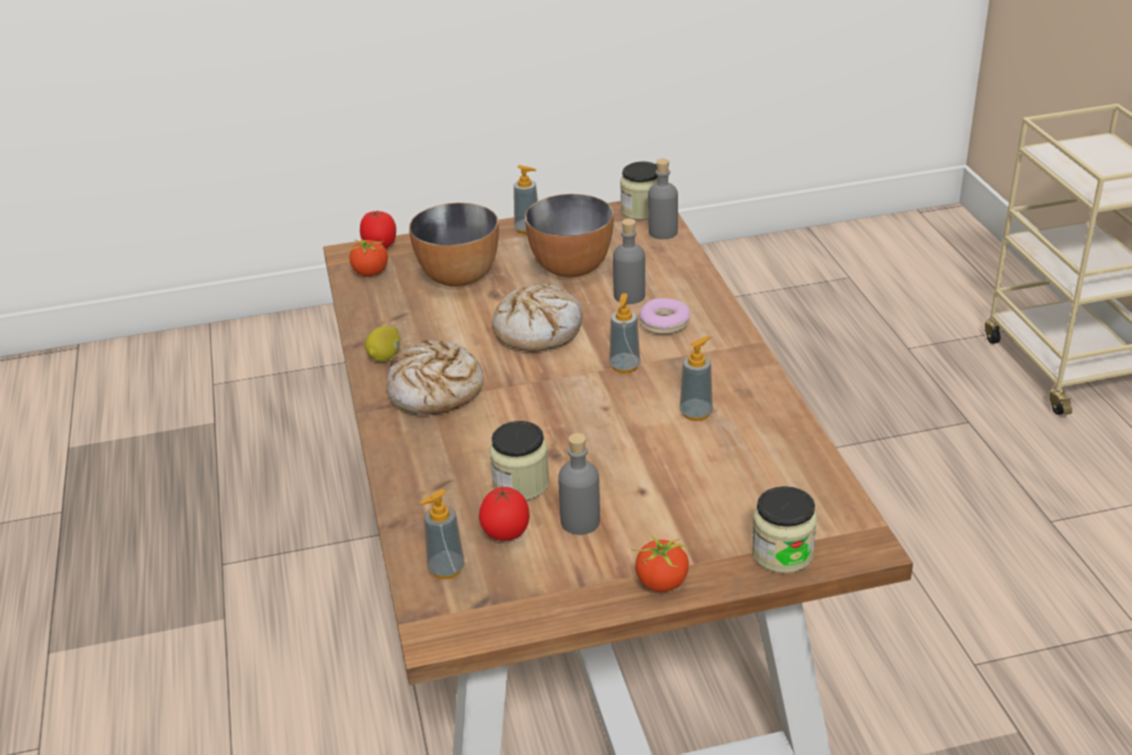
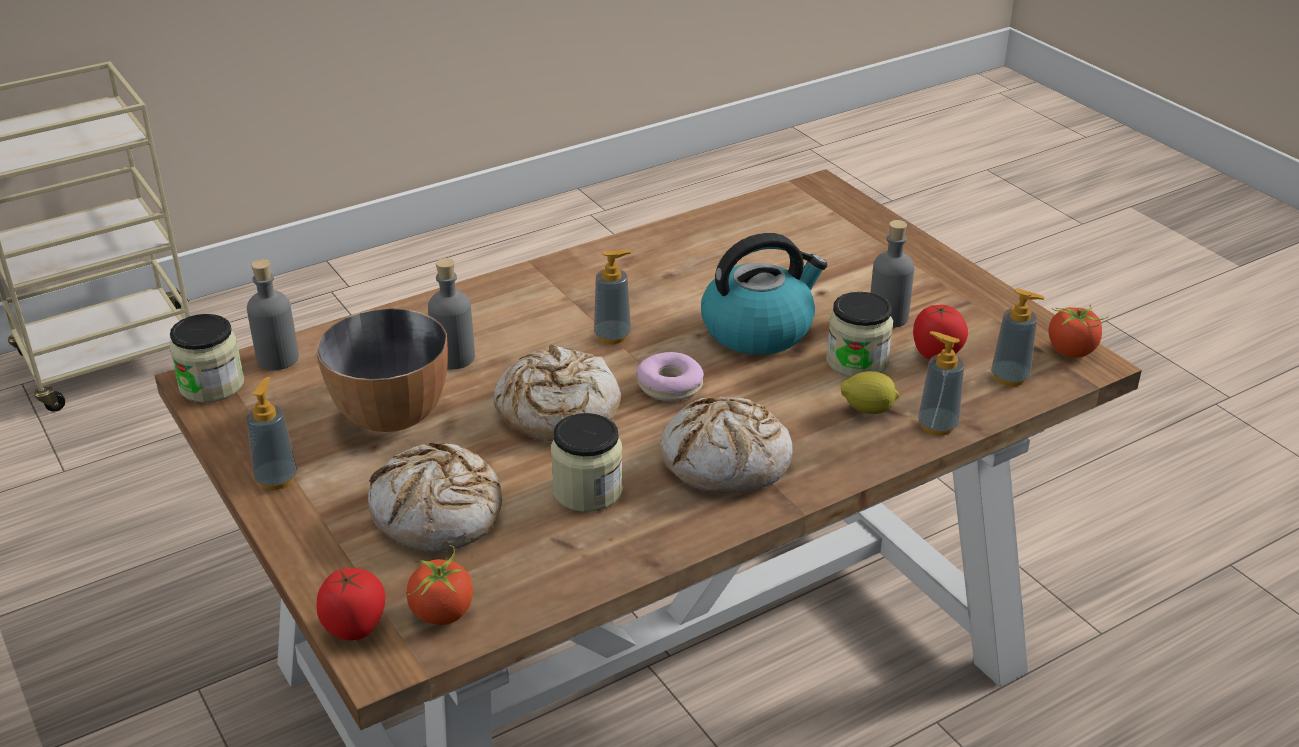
camera: 110 degrees left, 0 degrees up
lemon [365,326,400,362] -> lemon moved to [841,371,900,414]
bowl [409,203,499,287] -> bread [368,443,502,551]
tomato [631,534,689,592] -> tomato moved to [1049,305,1109,357]
donut [639,298,690,335] -> donut moved to [636,352,704,401]
soap dispenser [680,336,713,421] -> soap dispenser moved to [918,331,964,435]
jar [752,486,817,573] -> jar moved to [551,413,623,512]
none -> kettle [701,233,828,355]

